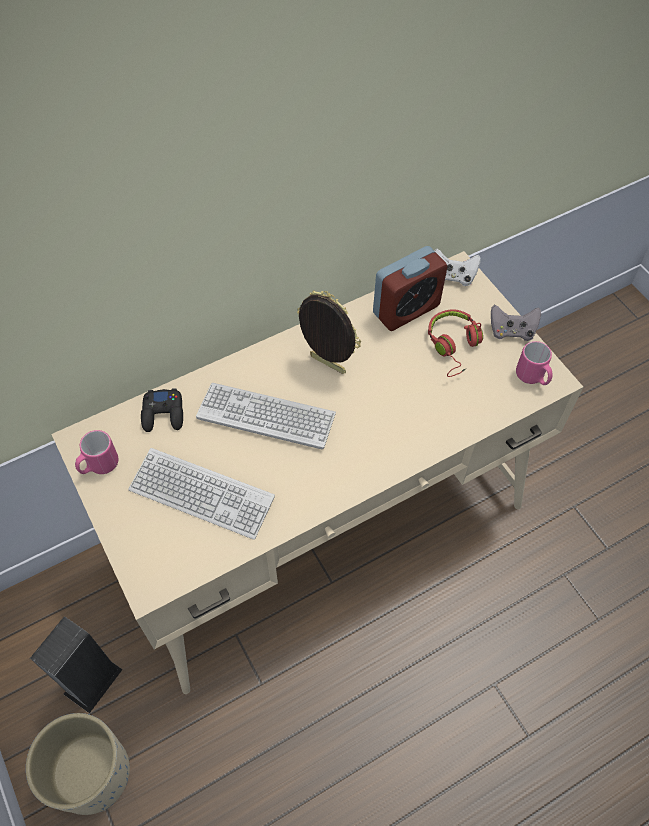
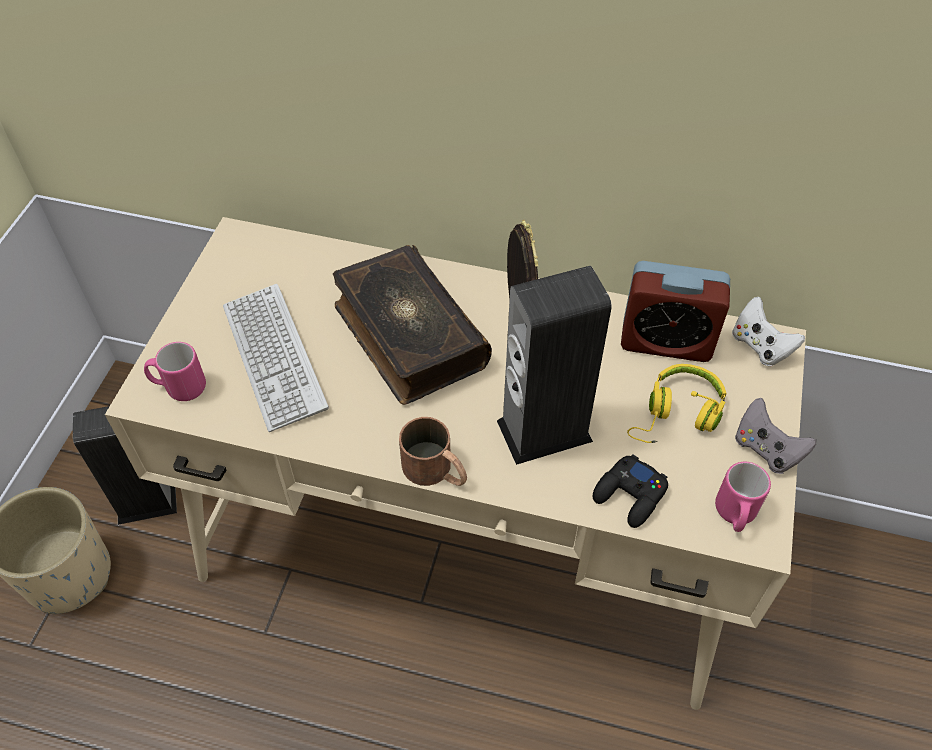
camera: 45 degrees right, 5 degrees down
pink mug [75,430,118,474] -> pink mug moved to [144,342,206,401]
black game controller [141,388,183,432] -> black game controller moved to [593,455,668,528]
keyboard [196,383,336,449] -> book [333,245,492,405]
red headphones [428,309,483,377] -> yellow headphones [627,364,727,443]
none -> brown mug [399,417,467,486]
none -> speaker [497,266,612,465]

